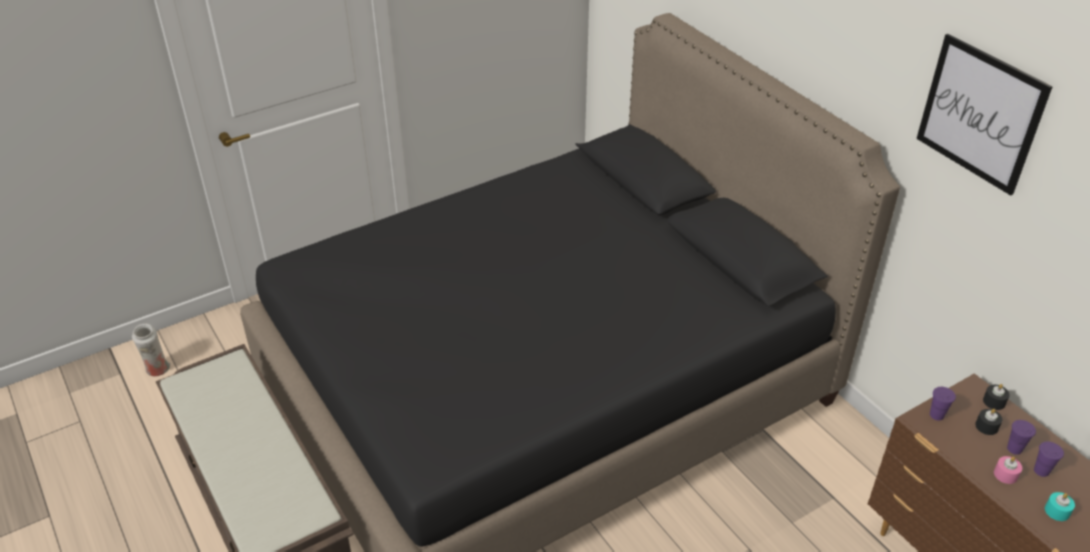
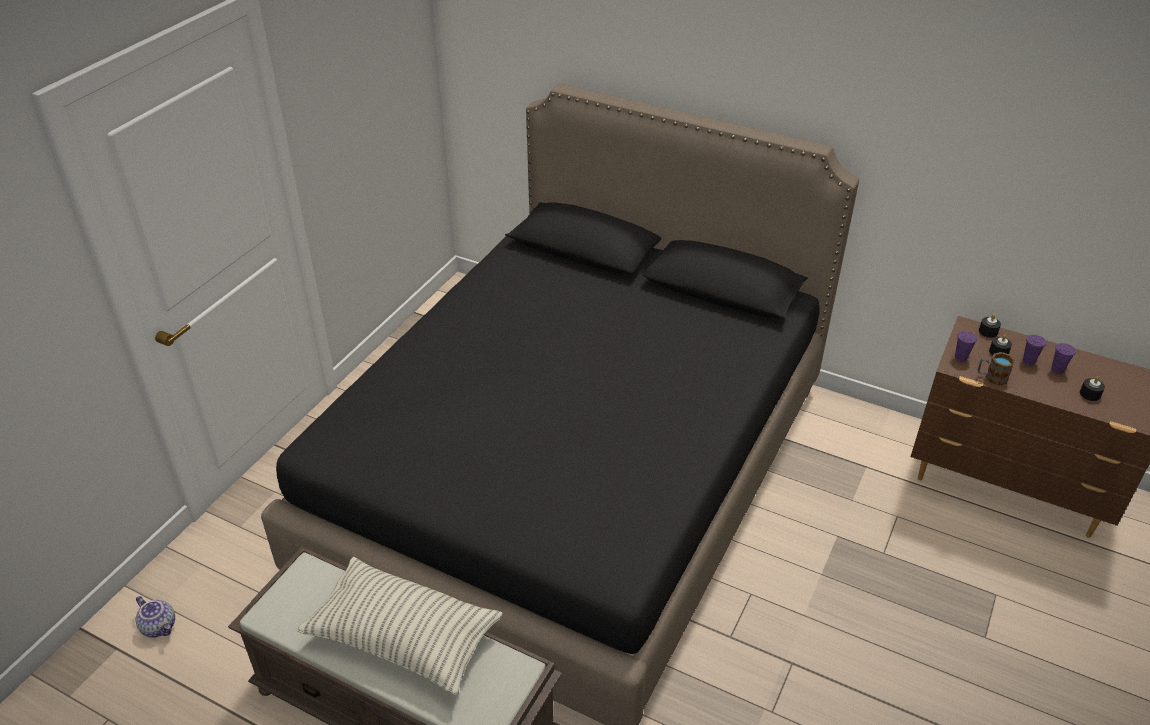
camera: 30 degrees left, 0 degrees up
white vase [132,324,170,376] -> teapot [136,596,175,638]
picture [916,34,1053,195] -> none
pink candle [994,456,1022,484] -> none
turquoise candle [1045,492,1075,521] -> black candle [1080,376,1105,401]
none -> pillow [298,557,502,696]
none -> mug [978,352,1015,385]

